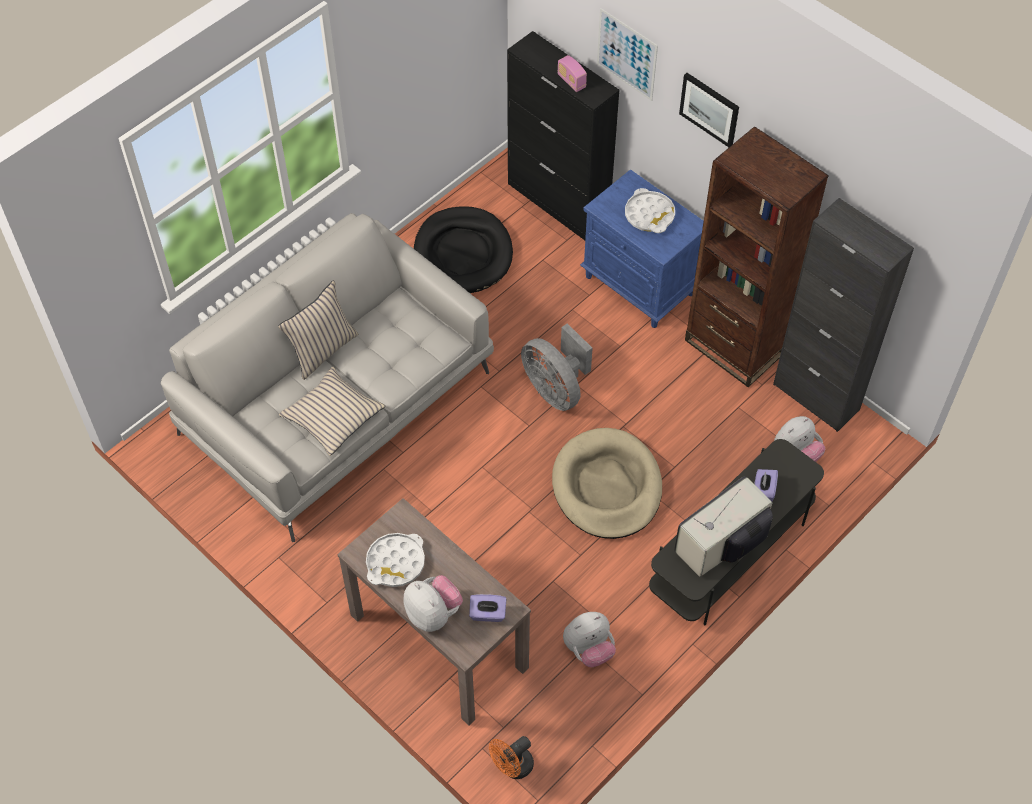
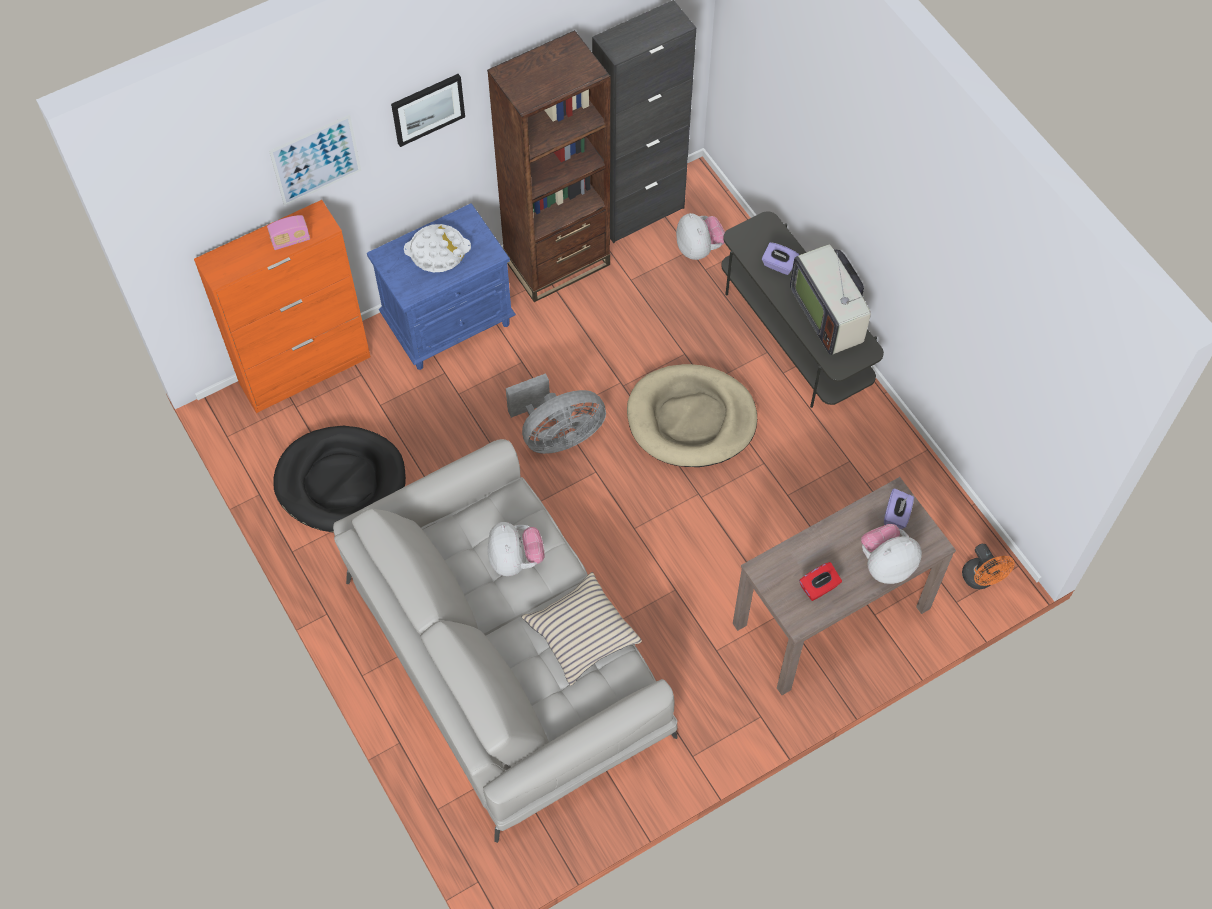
camera: 75 degrees left, 5 degrees up
beige pillow [278,280,358,380] -> none
white tray [366,533,425,587] -> red tissue box [799,562,842,601]
black cabinet [507,31,619,240] -> orange cabinet [194,200,370,413]
plush toy [563,612,616,667] -> plush toy moved to [488,522,545,576]

